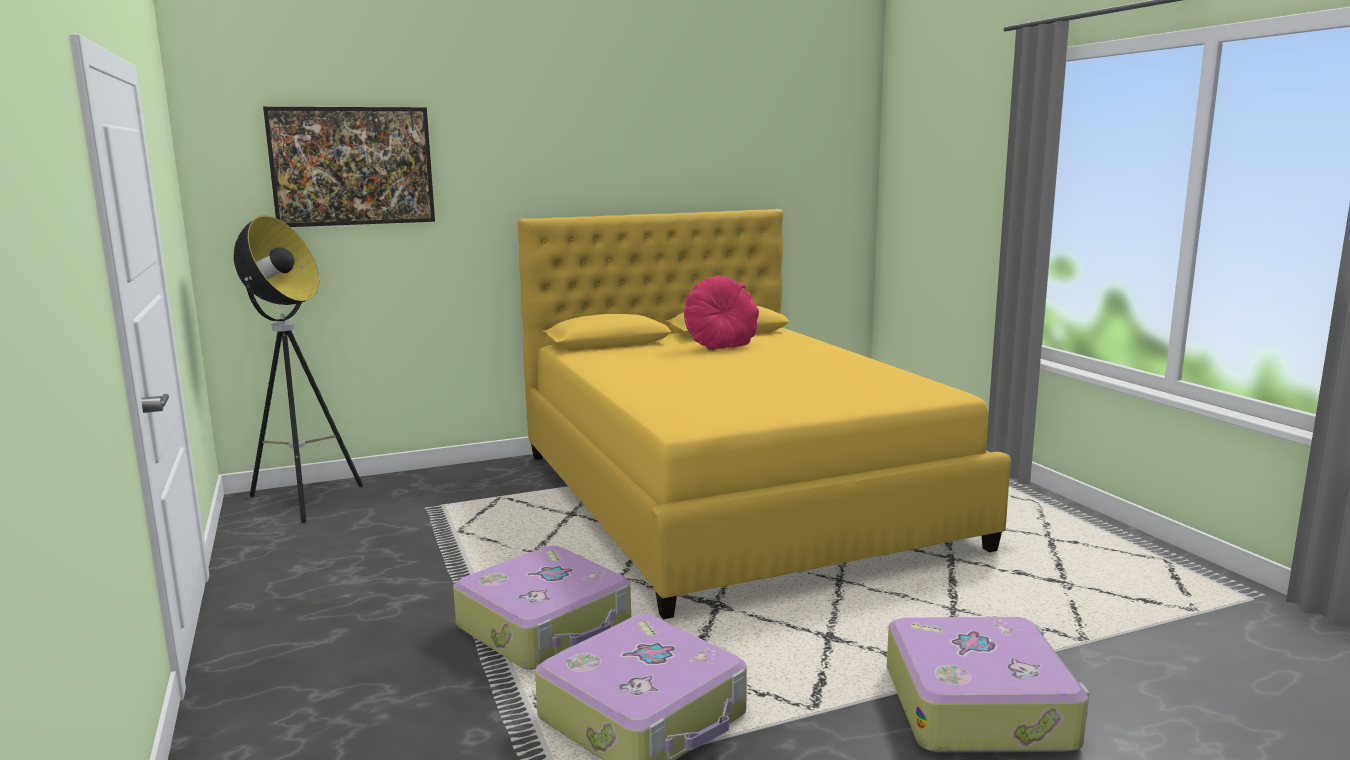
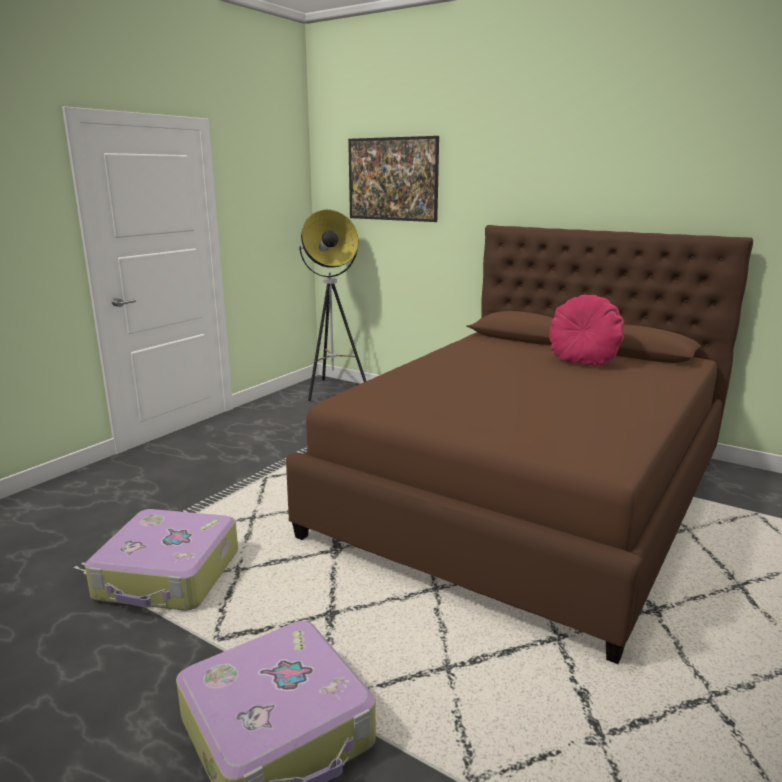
camera: 55 degrees right, 5 degrees up
suitcase [453,546,631,670] -> none
yellow bed [518,209,1011,619] -> brown bed [286,225,753,664]

